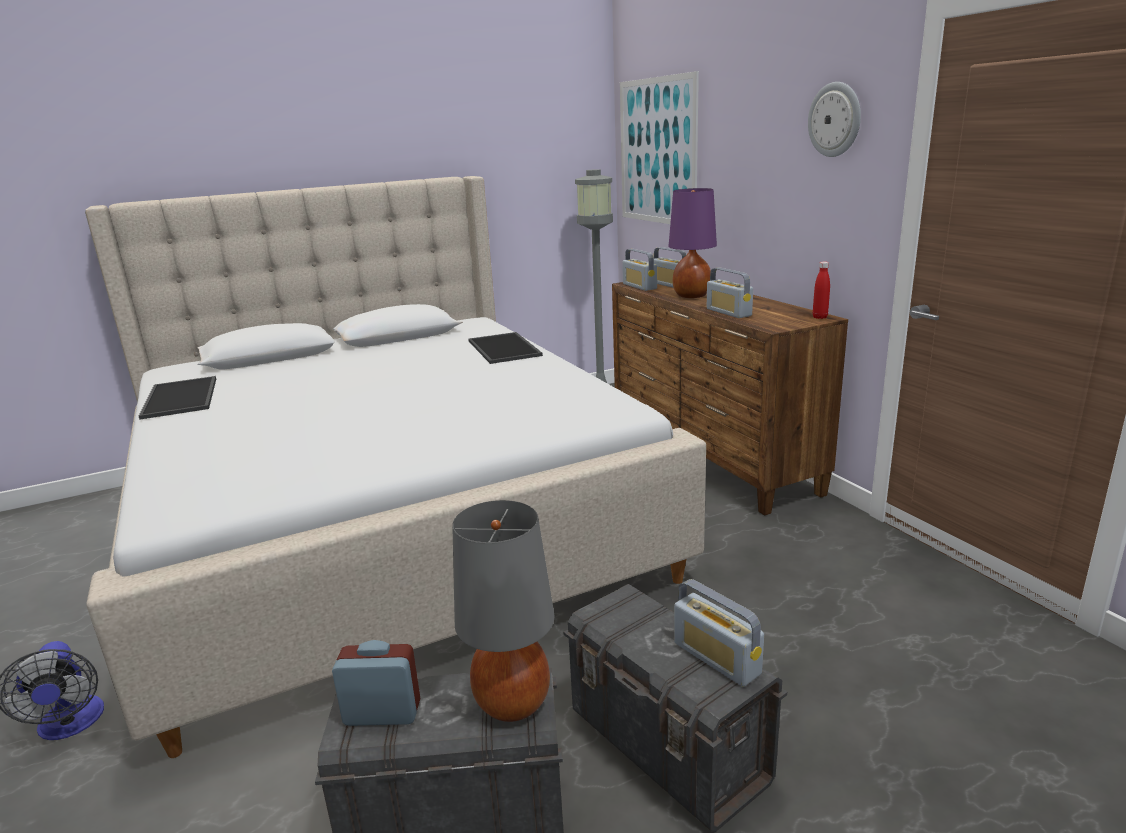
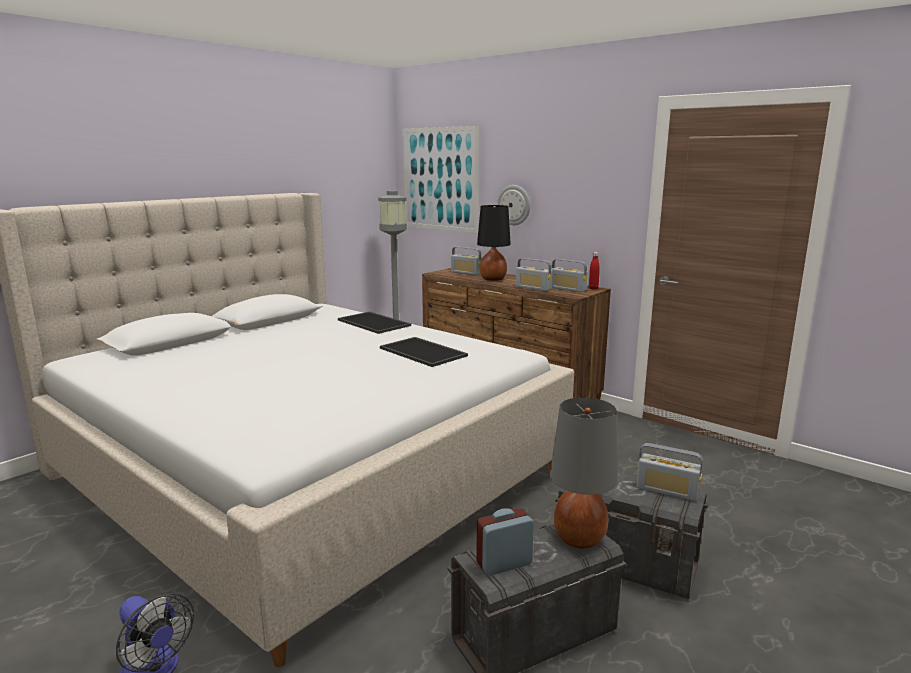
camera: 25 degrees left, 5 degrees down
tray [139,376,216,420] -> tray moved to [380,337,468,367]
radio [622,249,657,291] -> radio moved to [551,259,588,292]
purple table lamp [669,188,717,298] -> black table lamp [477,205,511,281]
wall clock [808,82,861,157] -> wall clock moved to [497,185,530,225]

